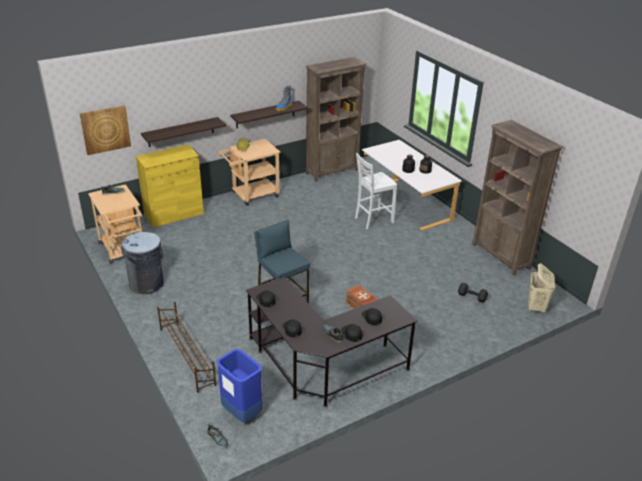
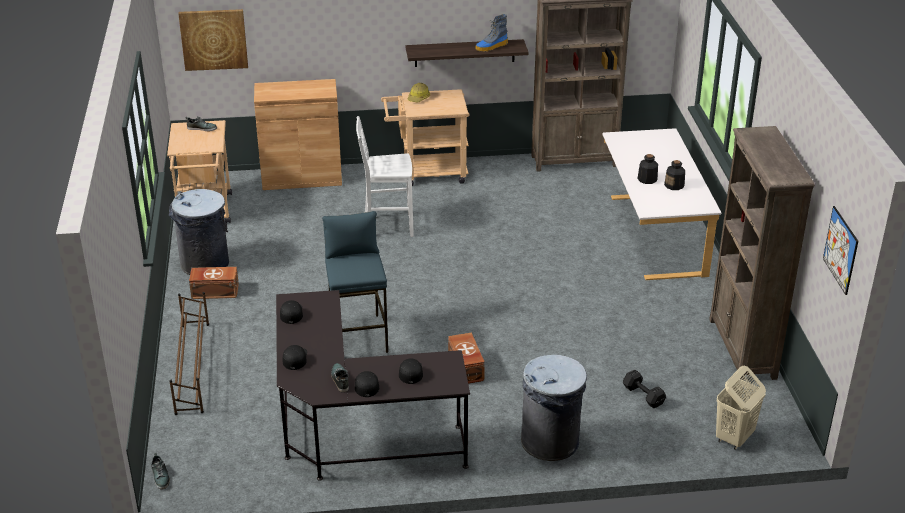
camera: 25 degrees right, 0 degrees up
yellow cabinet [136,145,204,228] -> brown cabinet [254,79,342,190]
shelf [141,117,226,147] -> none
blue trash can [216,349,262,423] -> none
white chair [355,153,397,229] -> white chair moved to [356,116,414,237]
none -> brown storage box [189,267,239,299]
none -> grey trash can [521,354,587,461]
none -> picture [823,206,858,295]

